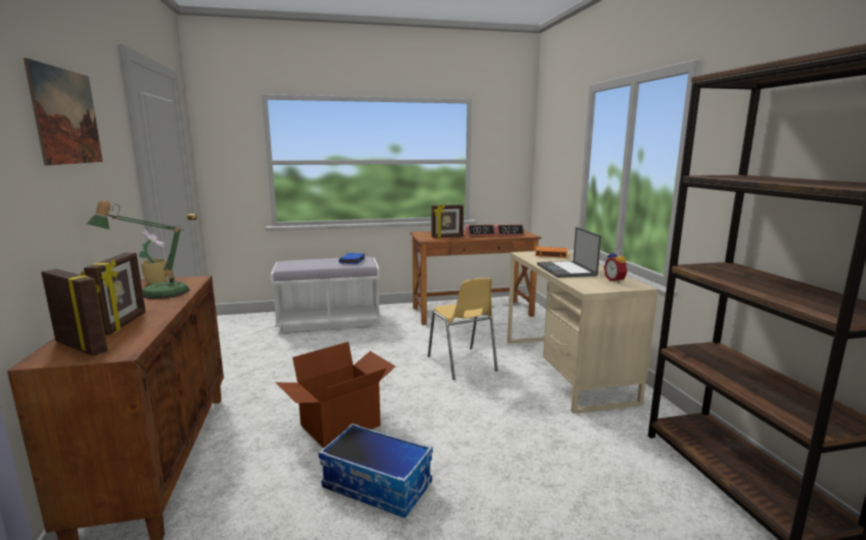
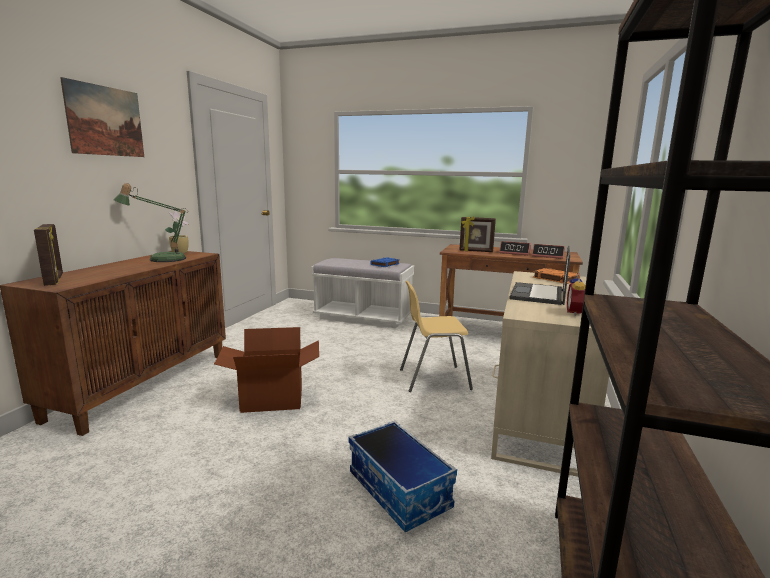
camera: 30 degrees right, 0 degrees up
picture frame [84,252,146,335] -> none
storage box [318,423,433,518] -> storage box moved to [349,421,457,532]
yellow chair [428,278,498,380] -> yellow chair turned 75 degrees clockwise [400,281,473,392]

